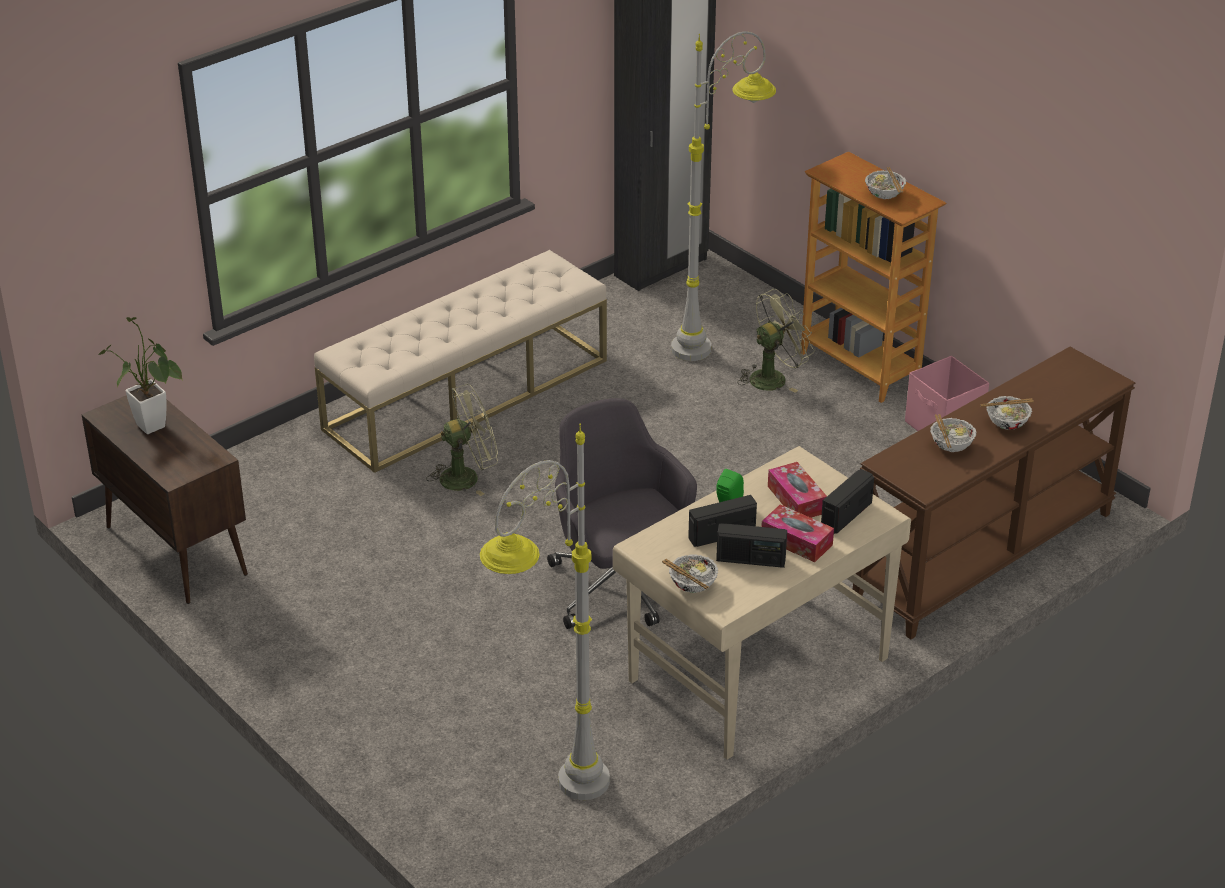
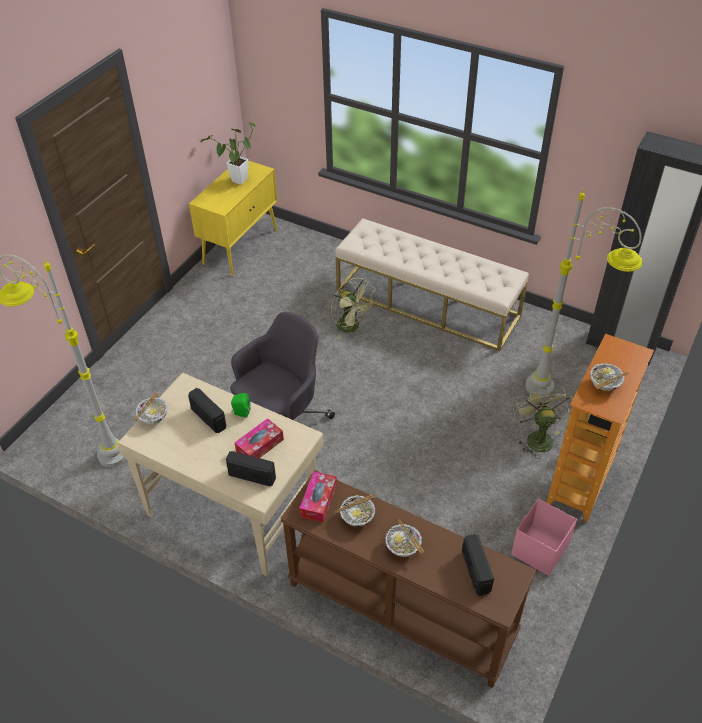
camera: 70 degrees right, 10 degrees up
brown cabinet [81,395,248,604] -> yellow cabinet [189,161,277,276]
radio [716,523,787,568] -> radio moved to [462,534,494,596]
green fan [739,289,815,393] -> green fan turned 135 degrees counterclockwise [513,386,572,459]
tissue box [761,504,834,562] -> tissue box moved to [299,471,337,523]

